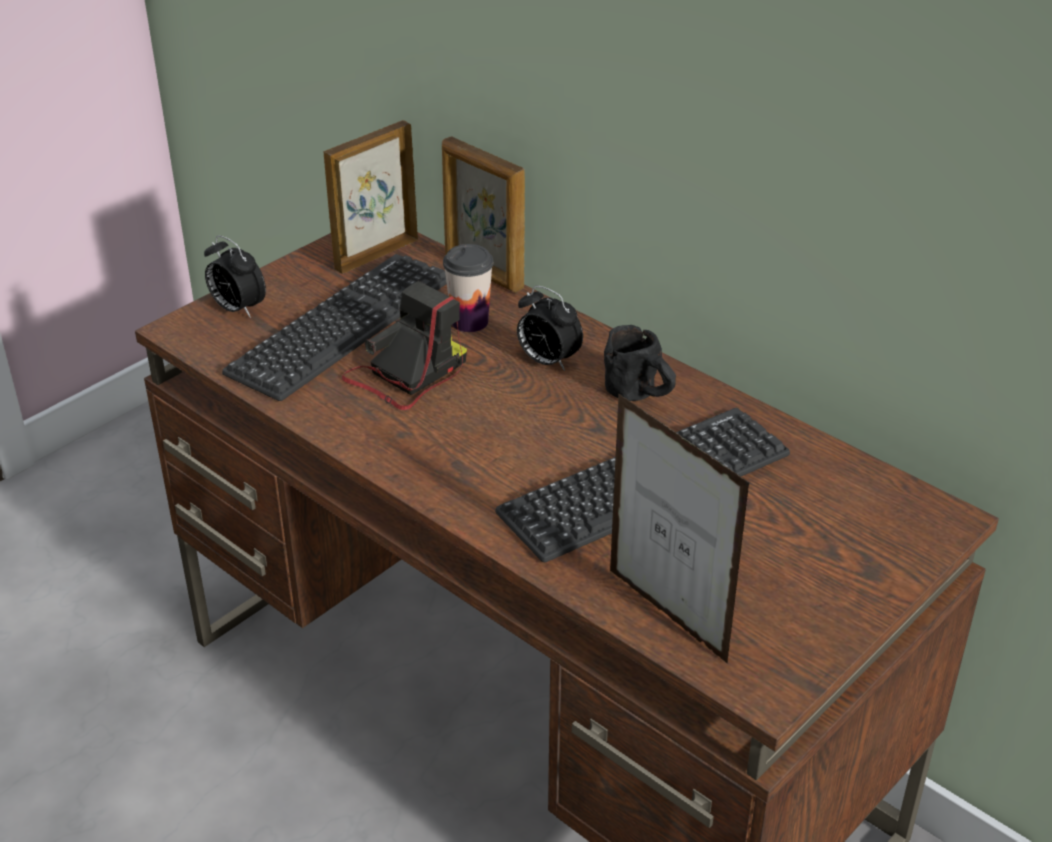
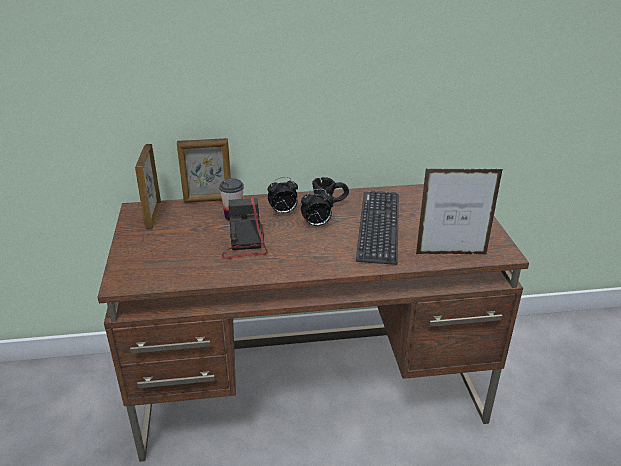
camera: 50 degrees left, 5 degrees down
alarm clock [204,235,266,318] -> alarm clock moved to [301,189,333,227]
keyboard [222,254,447,401] -> none

